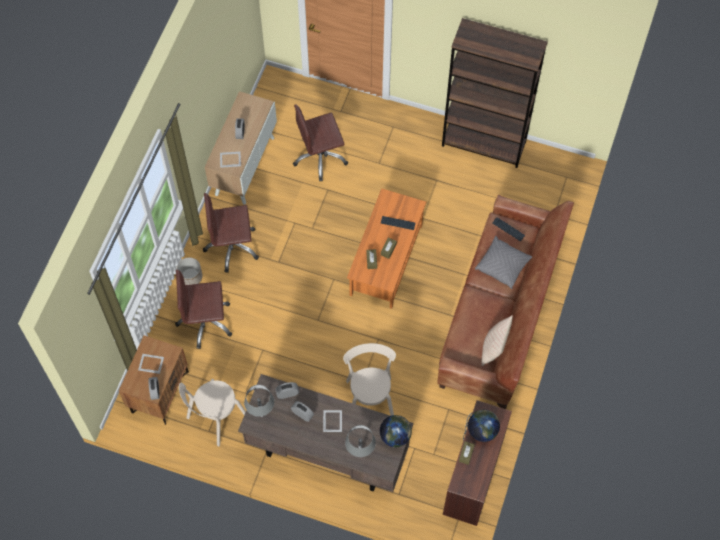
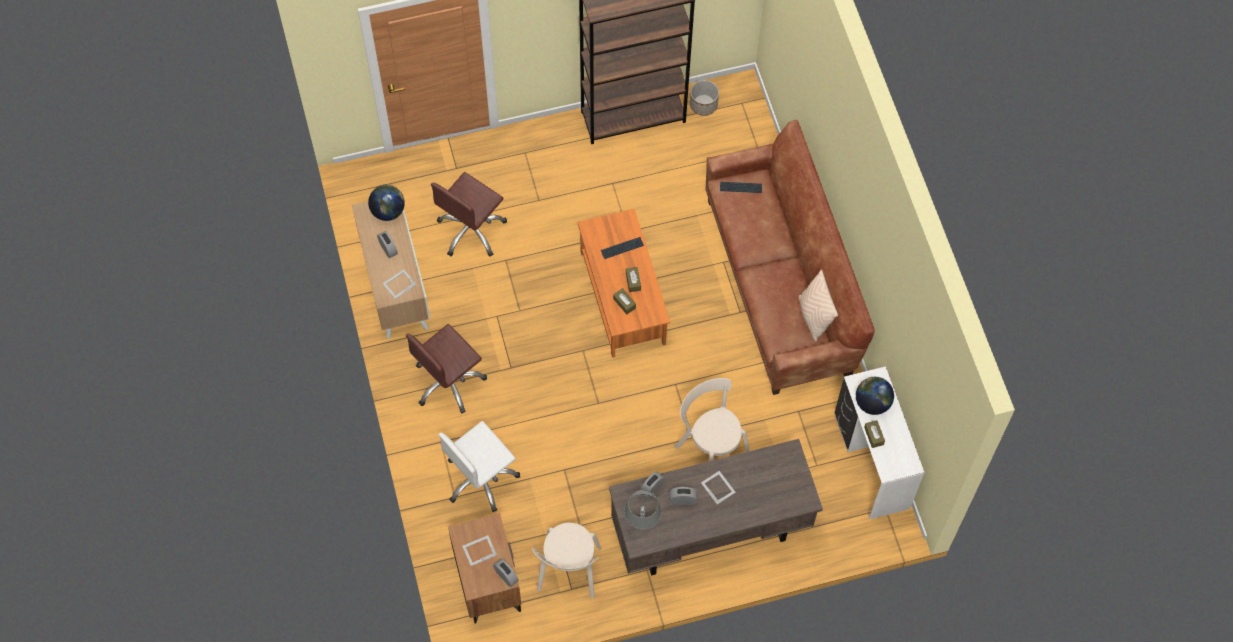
camera: 35 degrees left, 0 degrees up
brown office chair [175,270,232,349] -> white office chair [438,421,520,512]
planter [176,257,202,285] -> planter moved to [690,80,719,116]
grey table lamp [345,425,376,457] -> none
globe [380,415,412,448] -> globe moved to [368,184,405,221]
brown desk [443,400,512,526] -> white desk [834,366,925,520]
grey pillow [475,236,532,289] -> none

